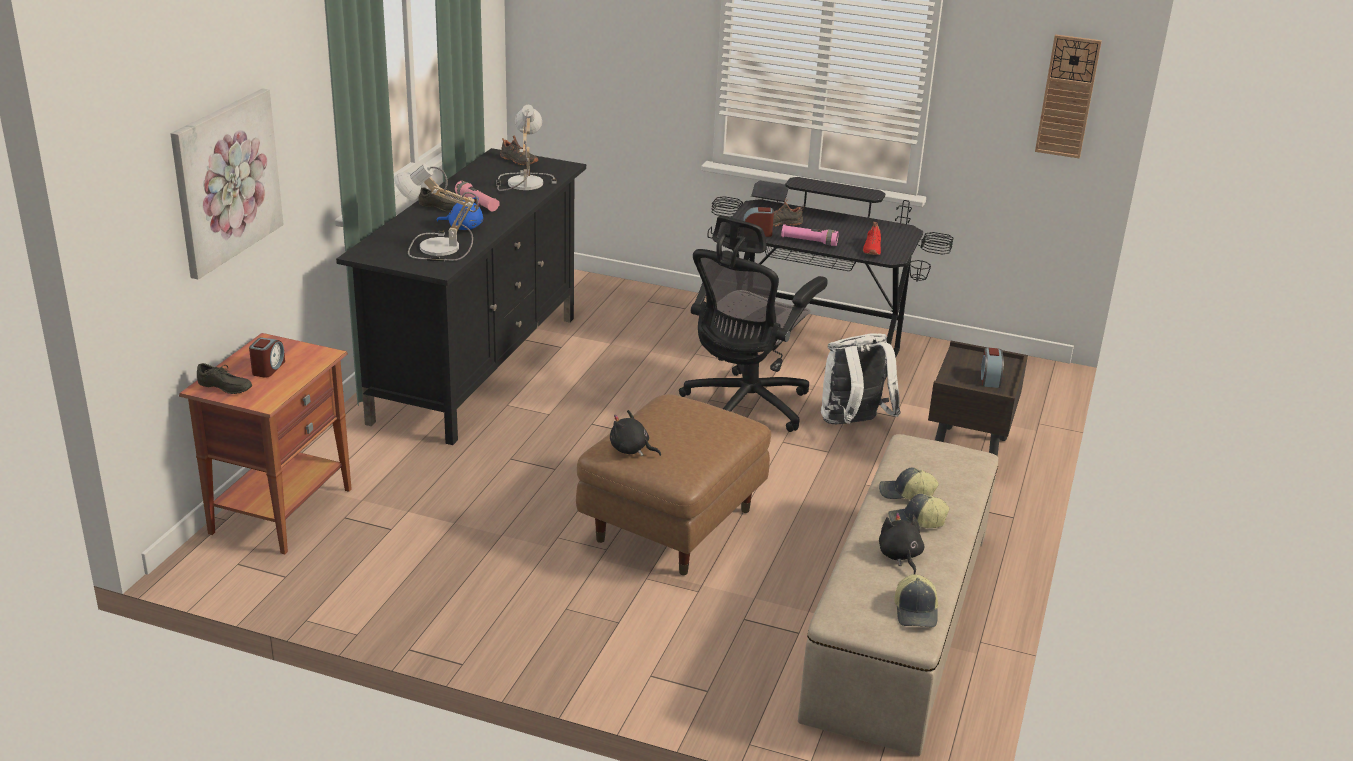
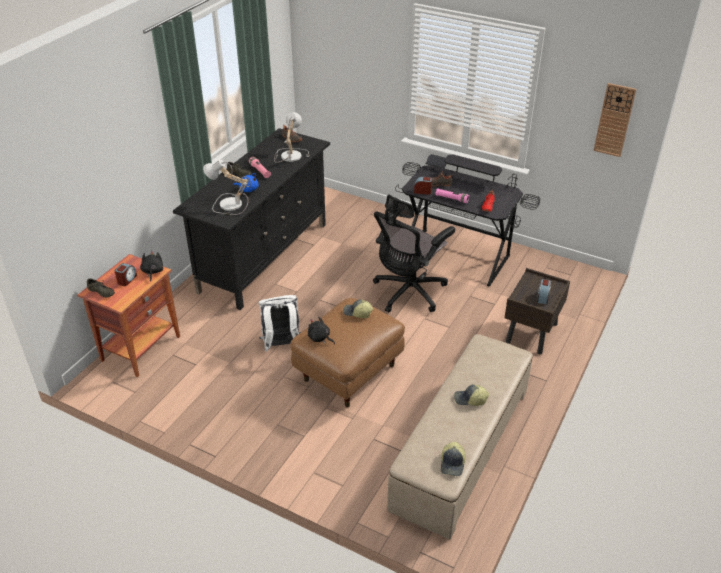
camera: 10 degrees right, 10 degrees up
picture [170,88,284,279] -> none
white backpack [821,333,901,425] -> white backpack moved to [259,295,301,352]
cap [879,467,939,500] -> cap moved to [343,299,373,318]
black plush toy [879,513,924,574] -> black plush toy moved to [140,251,163,281]

